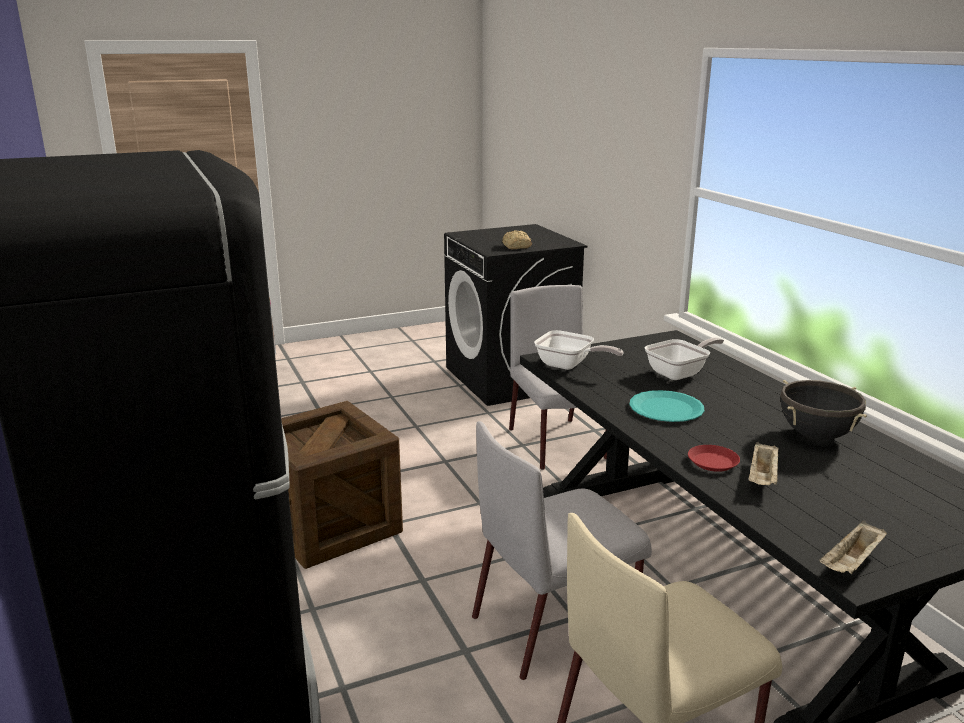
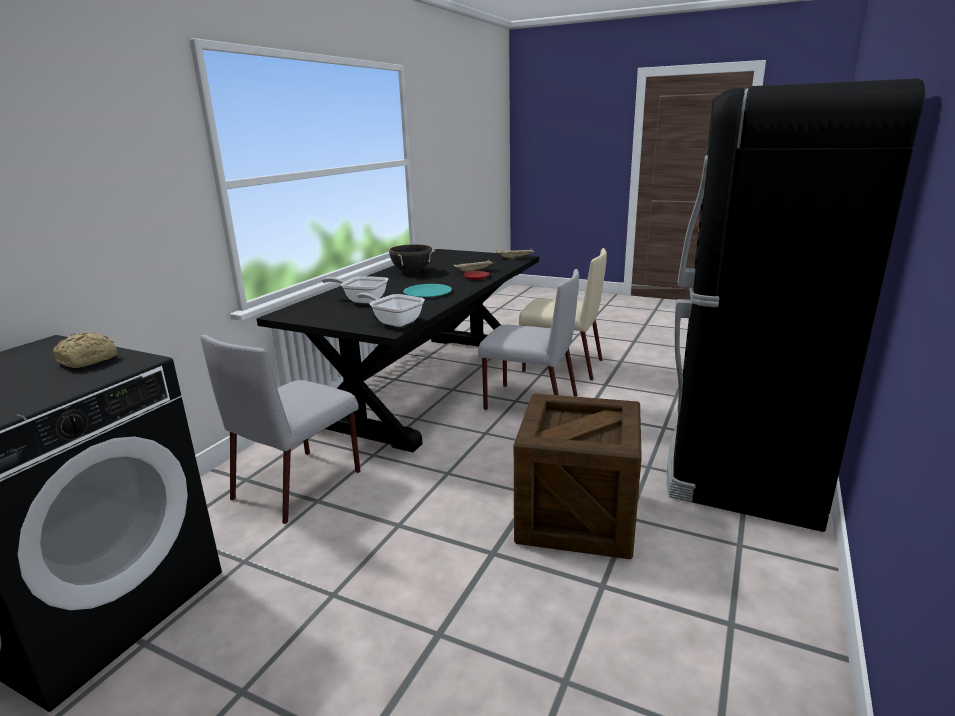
camera: 130 degrees left, 0 degrees up
frying pan [534,330,623,370] -> frying pan turned 45 degrees counterclockwise [357,293,425,327]

